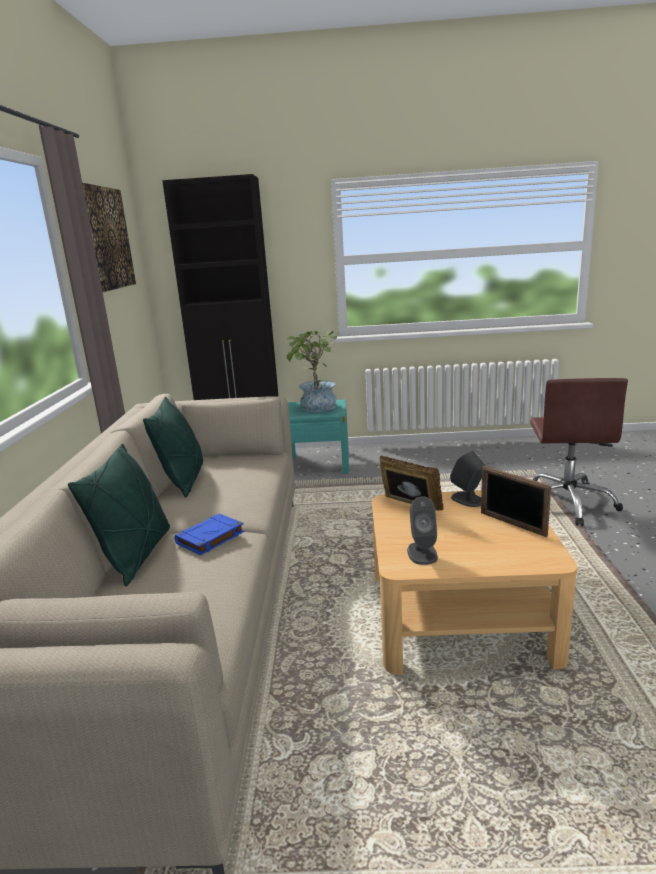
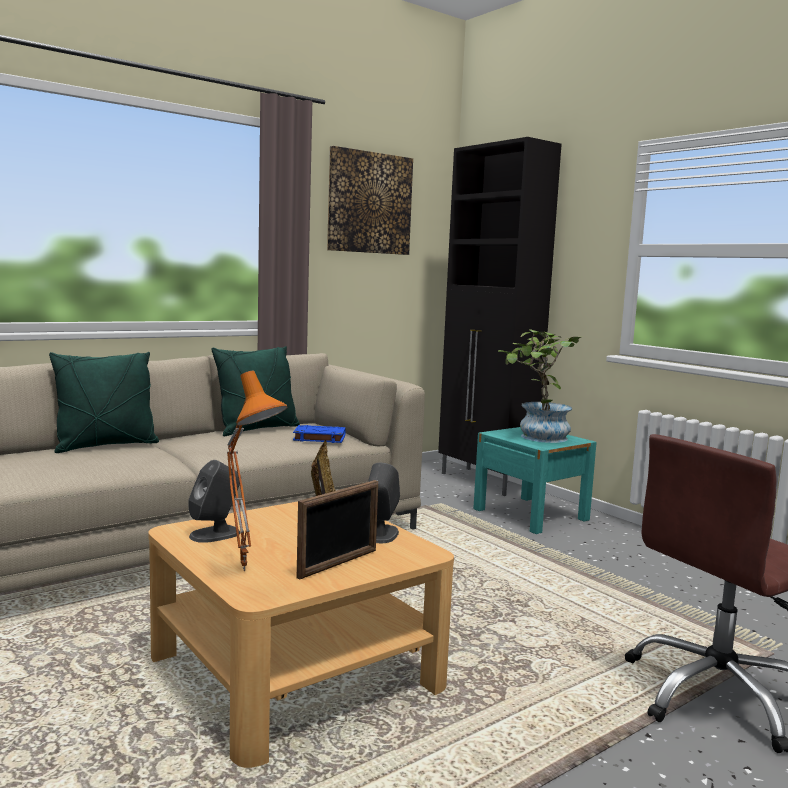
camera: 50 degrees right, 10 degrees down
blue book [175,513,244,555] -> blue book moved to [293,425,346,443]
picture frame [481,466,551,537] -> picture frame turned 150 degrees counterclockwise [297,480,378,580]
none -> orange table lamp [227,371,287,571]

